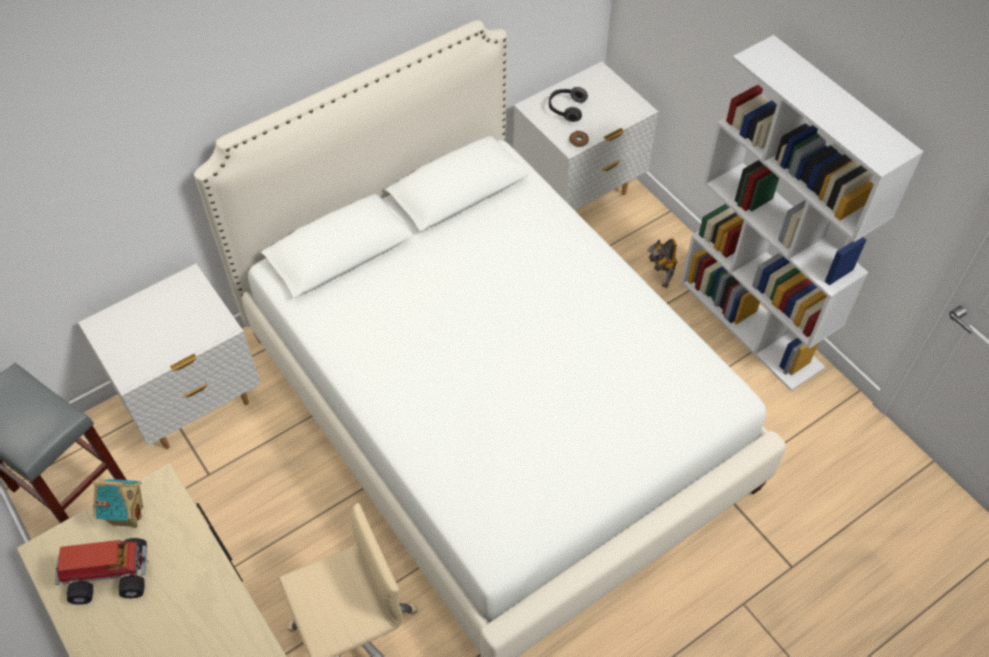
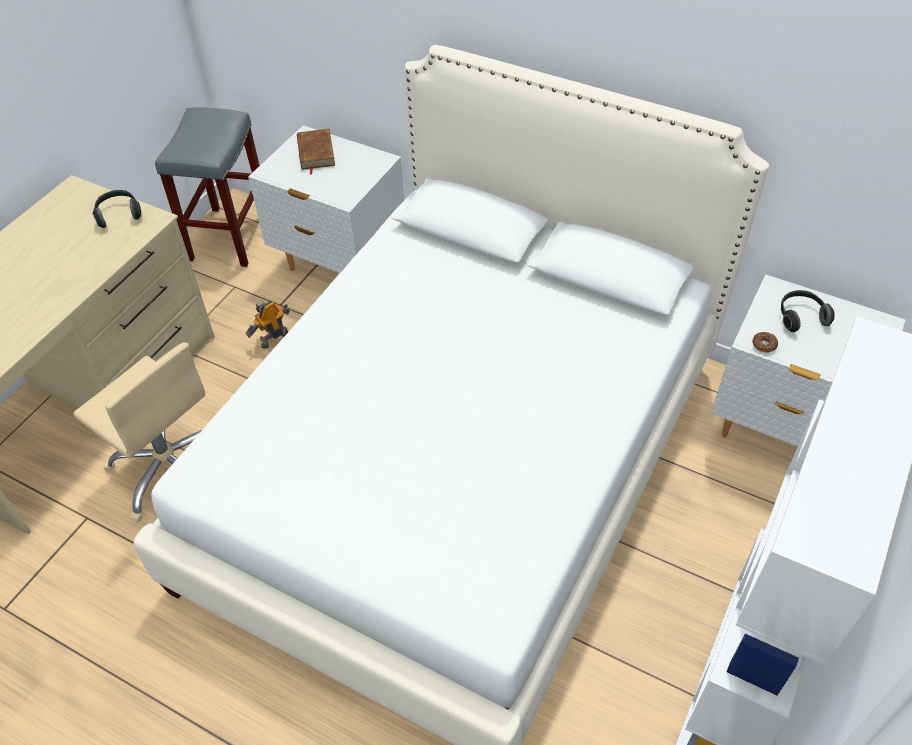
camera: 65 degrees right, 5 degrees down
toy truck [55,538,149,605] -> none
toy house [93,479,143,528] -> headphones [92,190,142,228]
toy robot [647,238,678,288] -> toy robot moved to [246,300,290,349]
none -> brown book [297,129,335,174]

